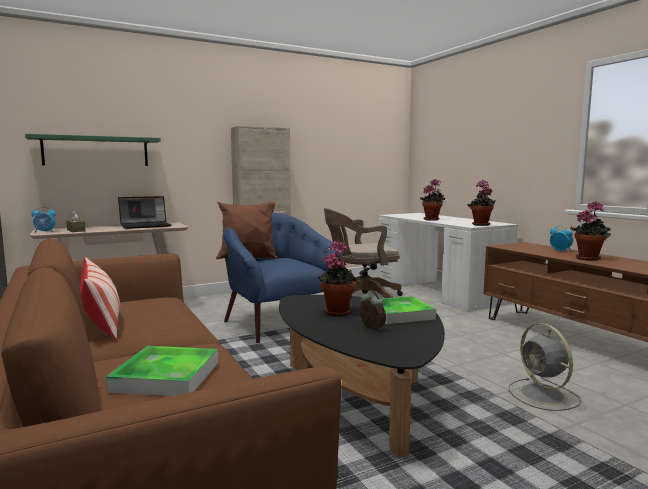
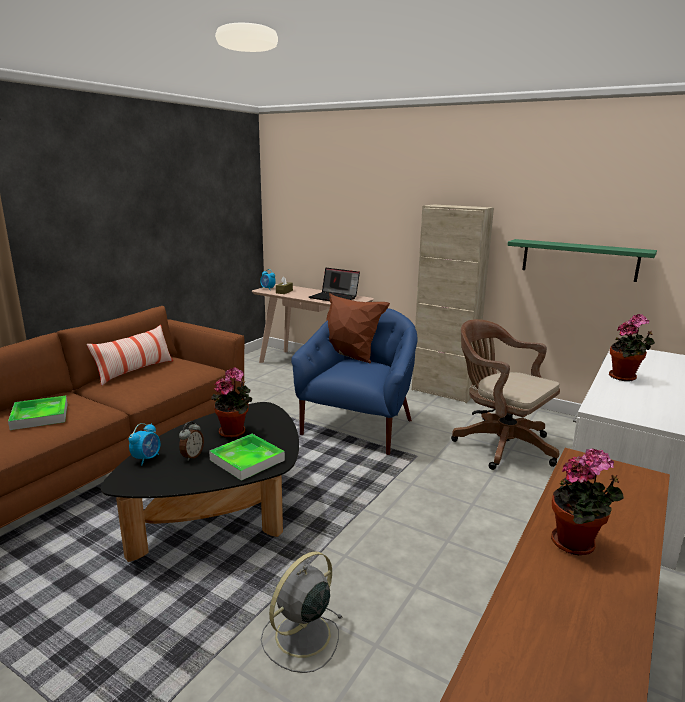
camera: 60 degrees right, 10 degrees up
green shelf [25,134,161,166] -> green shelf moved to [507,239,657,282]
potted plant [467,180,496,226] -> none
alarm clock [550,225,573,252] -> alarm clock moved to [129,423,160,465]

